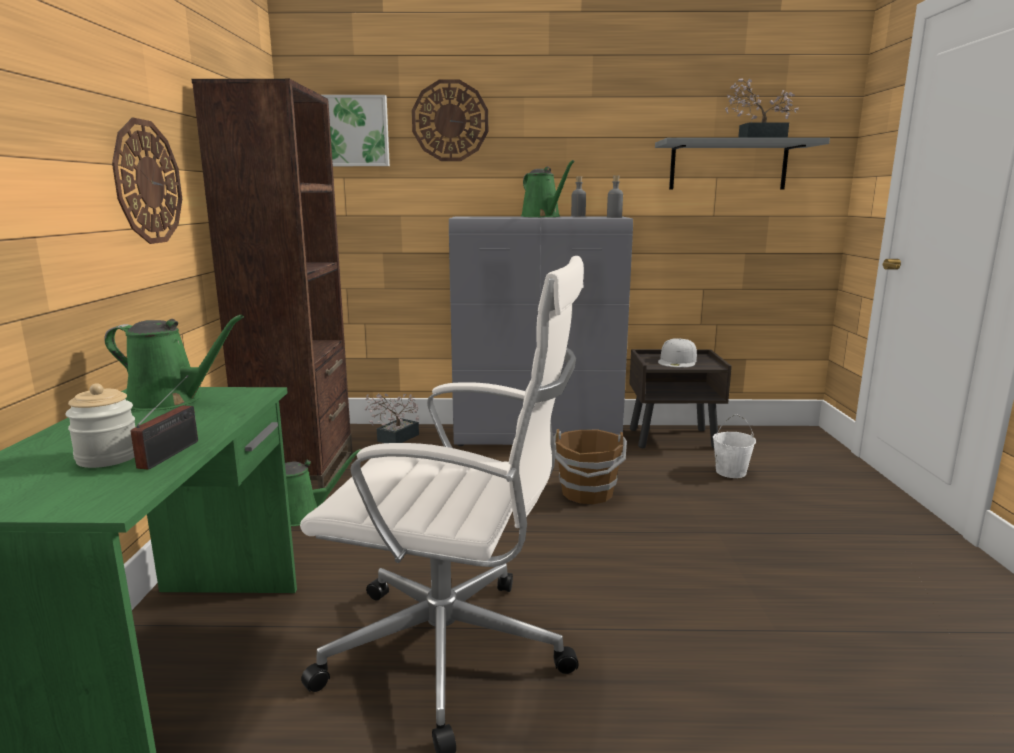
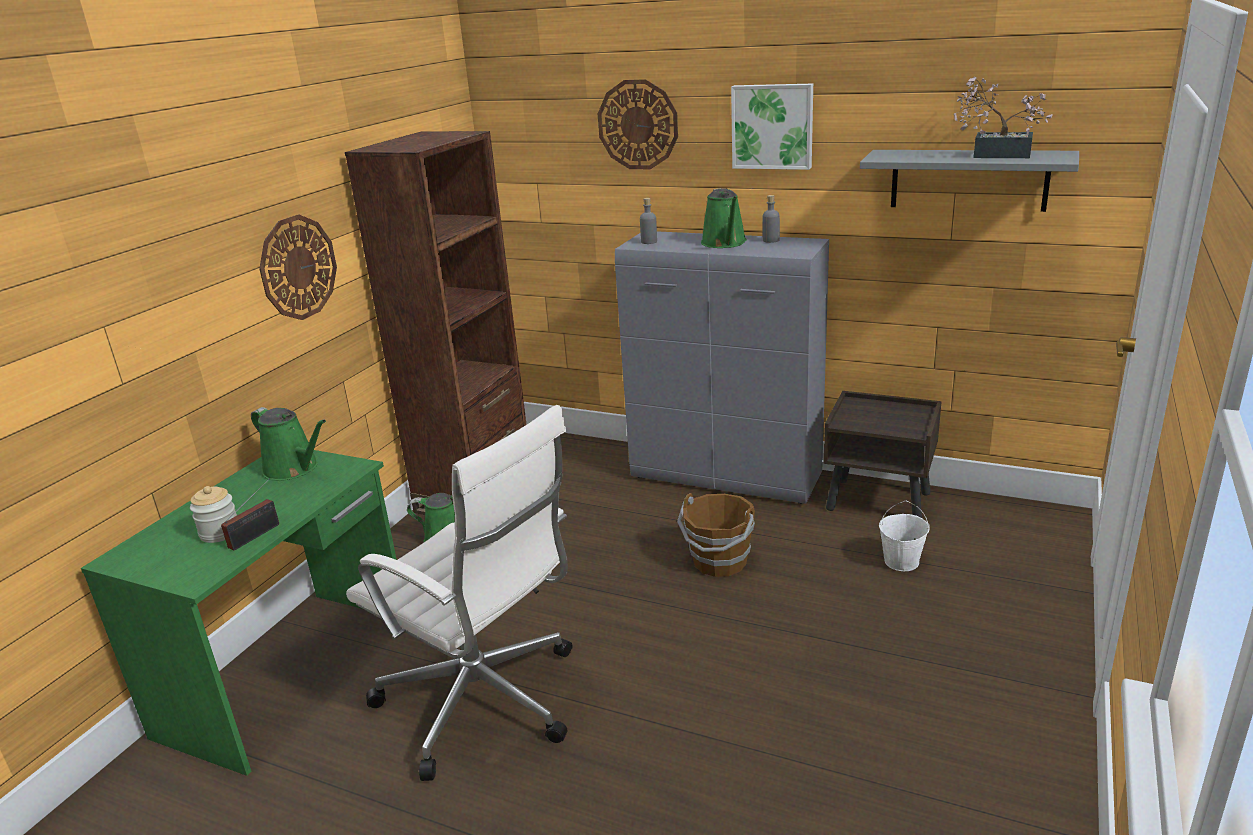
camera: 25 degrees right, 10 degrees up
picture [322,95,390,166] -> picture moved to [731,84,813,170]
potted plant [365,394,419,443] -> none
grey bottle [607,175,623,218] -> grey bottle moved to [640,198,657,244]
white cap [658,338,697,368] -> none

